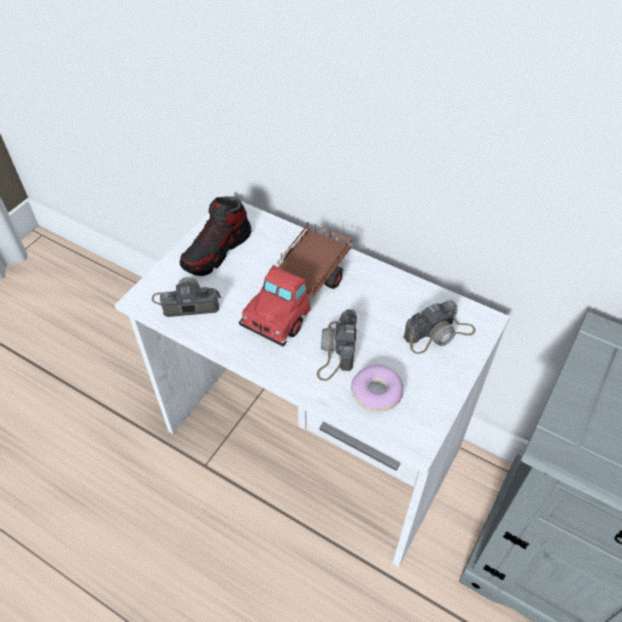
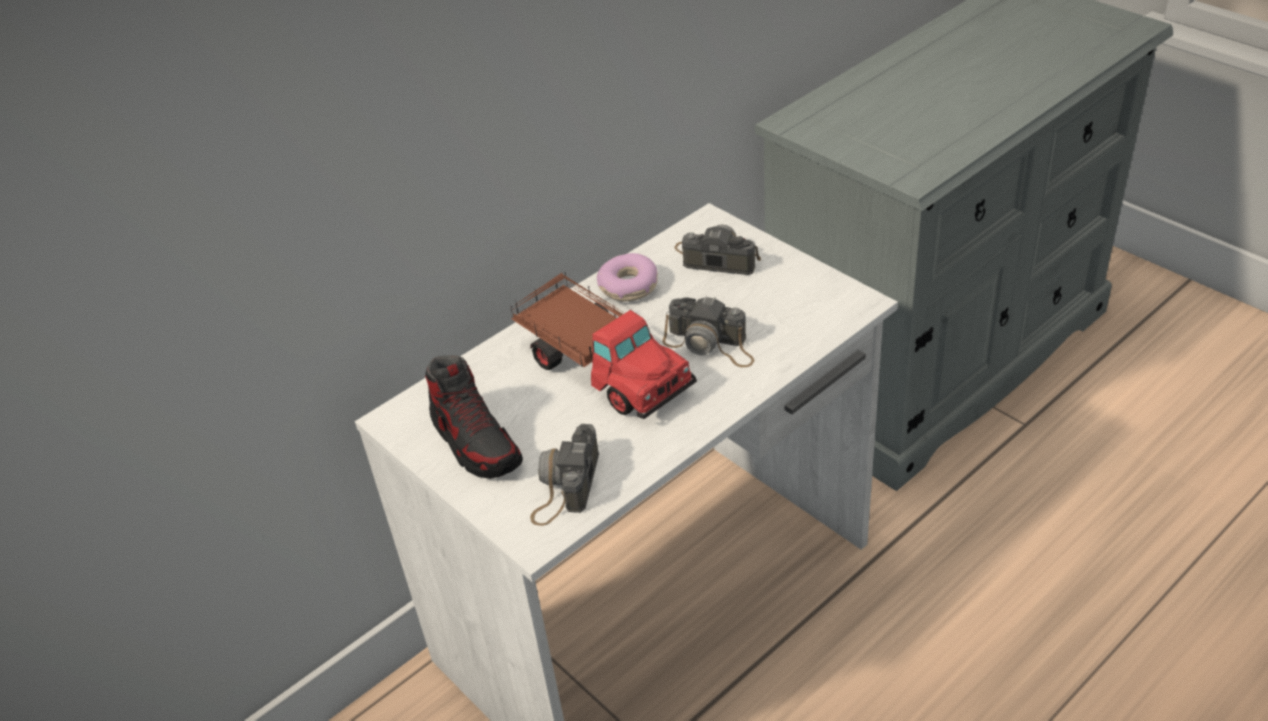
camera: 70 degrees left, 10 degrees down
donut [351,365,403,412] -> donut moved to [597,253,658,301]
camera [404,300,476,354] -> camera turned 60 degrees counterclockwise [674,224,761,275]

